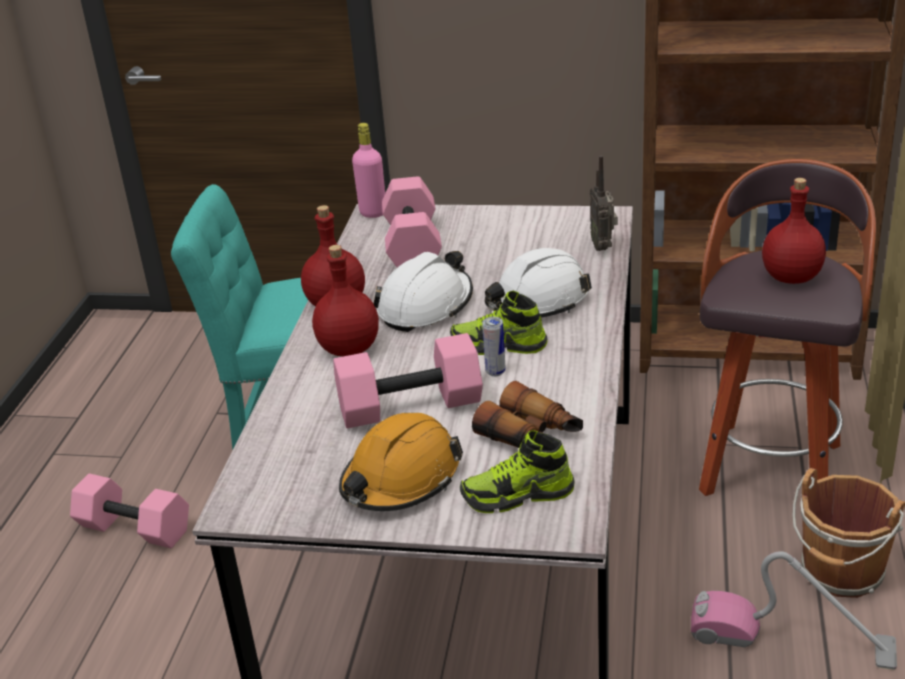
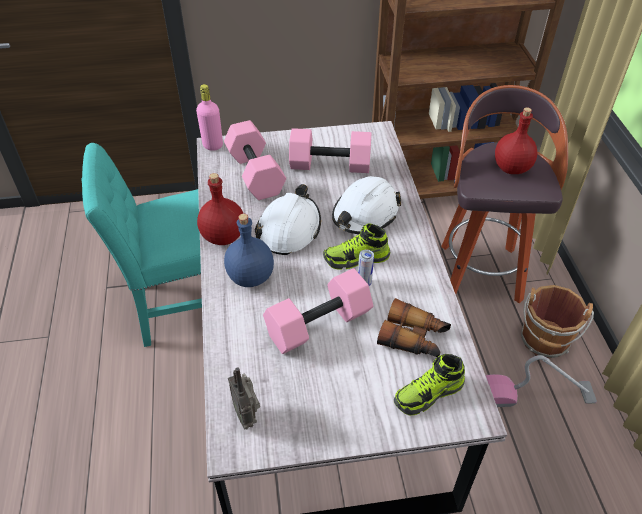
camera: 20 degrees left, 15 degrees up
pink dumbbell [70,473,189,548] -> pink dumbbell moved to [289,128,371,173]
red bottle [312,245,379,356] -> blue bottle [224,214,274,287]
orange hard hat [339,413,463,511] -> none
radio [590,156,618,251] -> radio moved to [228,367,260,430]

